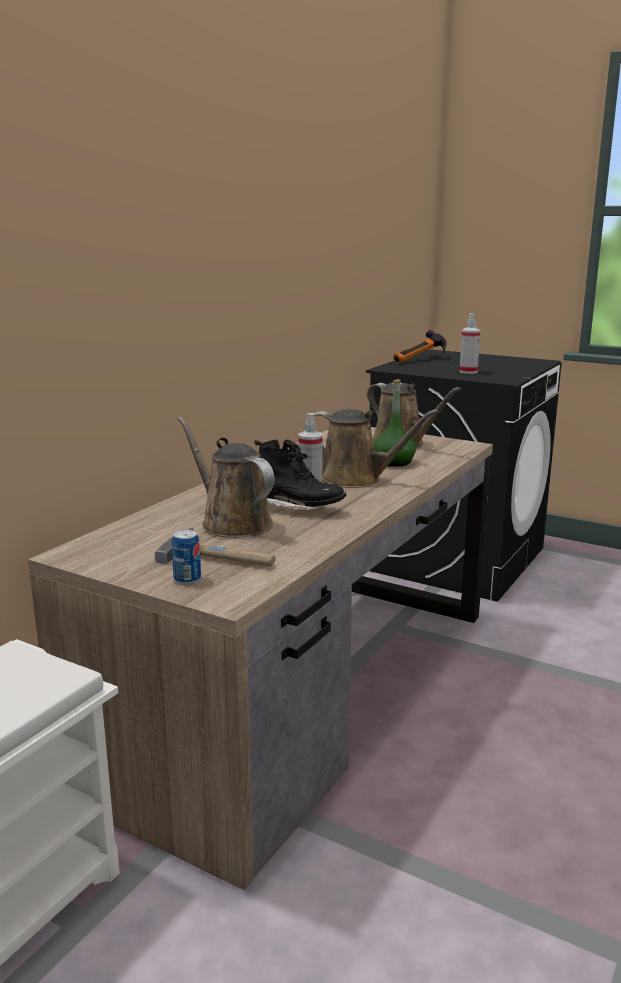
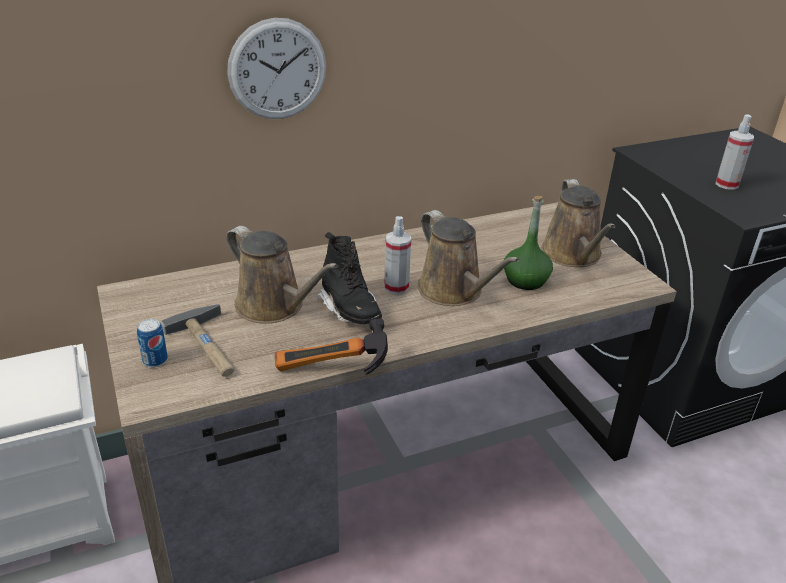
camera: 35 degrees right, 15 degrees up
brown watering can [178,417,275,538] -> brown watering can turned 135 degrees clockwise [226,226,338,324]
hammer [393,330,447,364] -> hammer moved to [275,319,388,375]
none -> wall clock [227,18,326,119]

